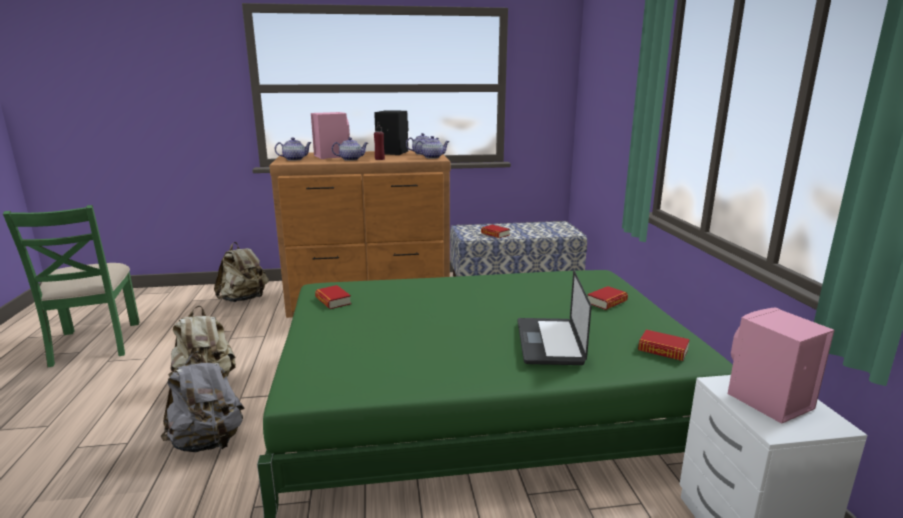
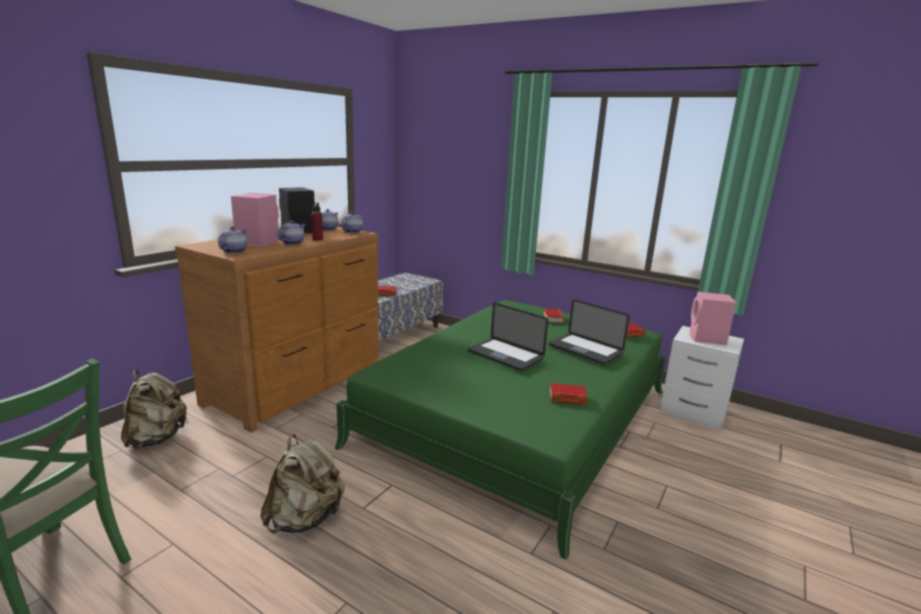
camera: 50 degrees left, 0 degrees up
grey backpack [161,351,244,452] -> none
book [315,285,351,309] -> book moved to [550,383,587,405]
none -> laptop [468,302,548,371]

